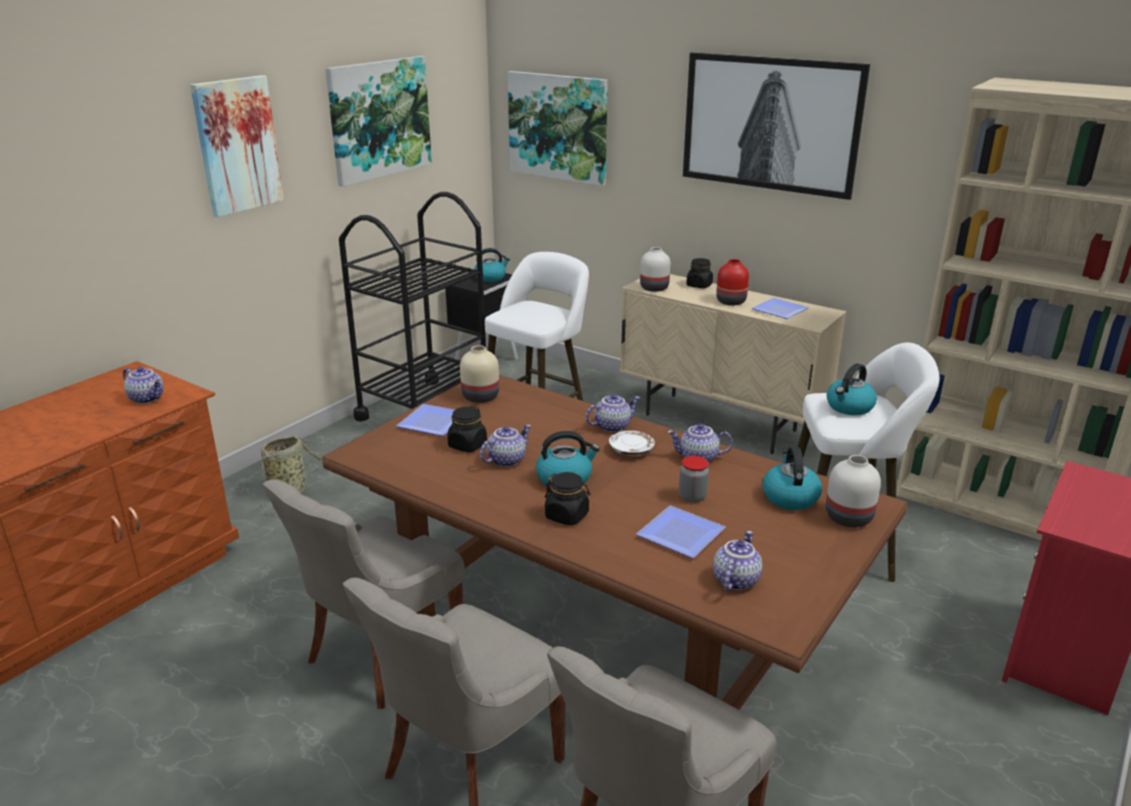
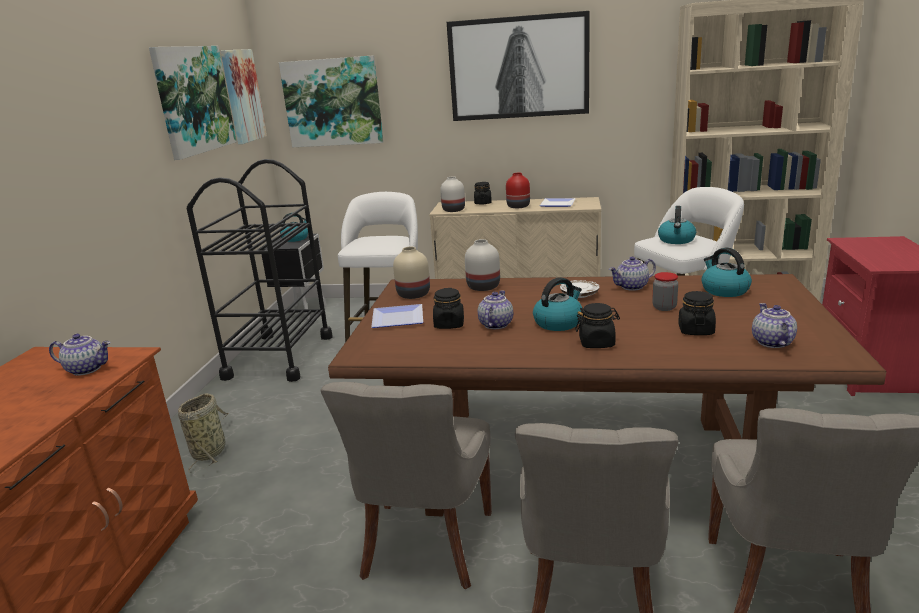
camera: 25 degrees left, 5 degrees down
picture [190,75,284,217] -> picture moved to [221,49,267,144]
teapot [586,394,640,432] -> none
plate [636,505,726,558] -> black jar [678,291,716,335]
white vase [826,455,881,528] -> white vase moved to [465,239,500,291]

